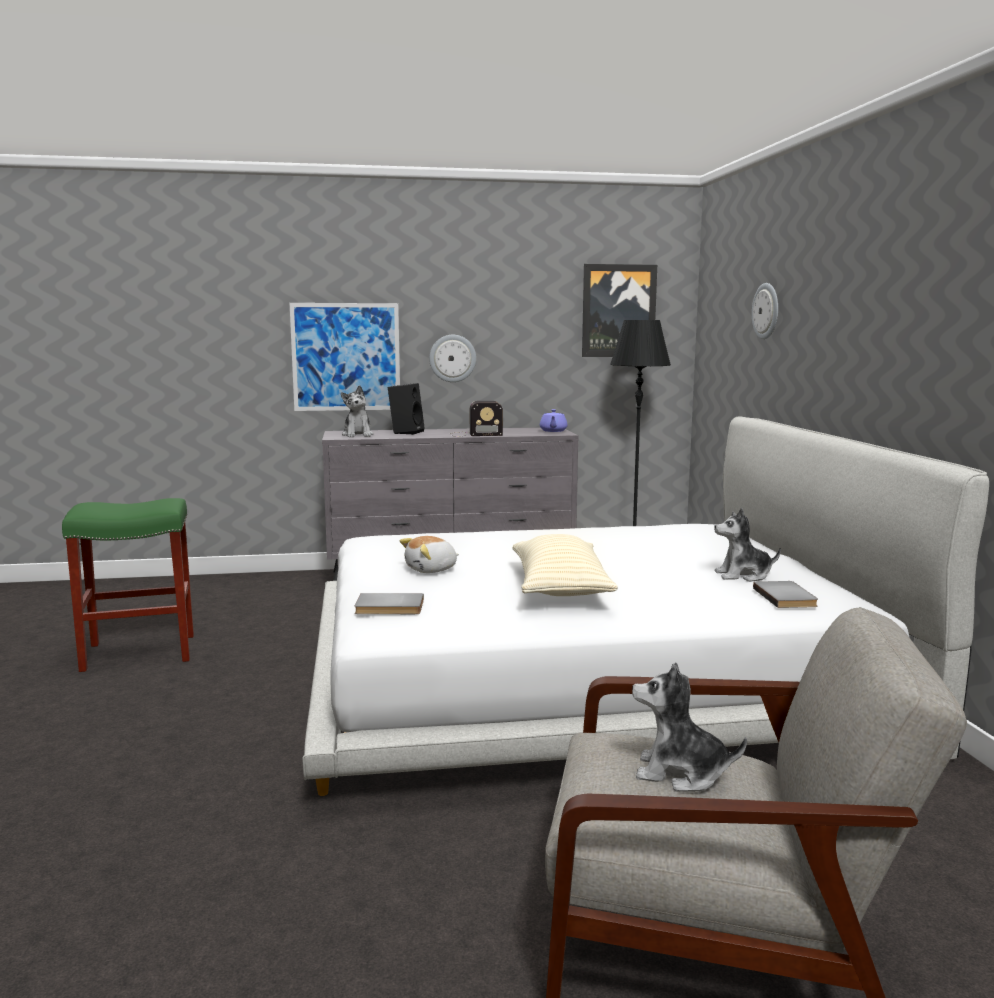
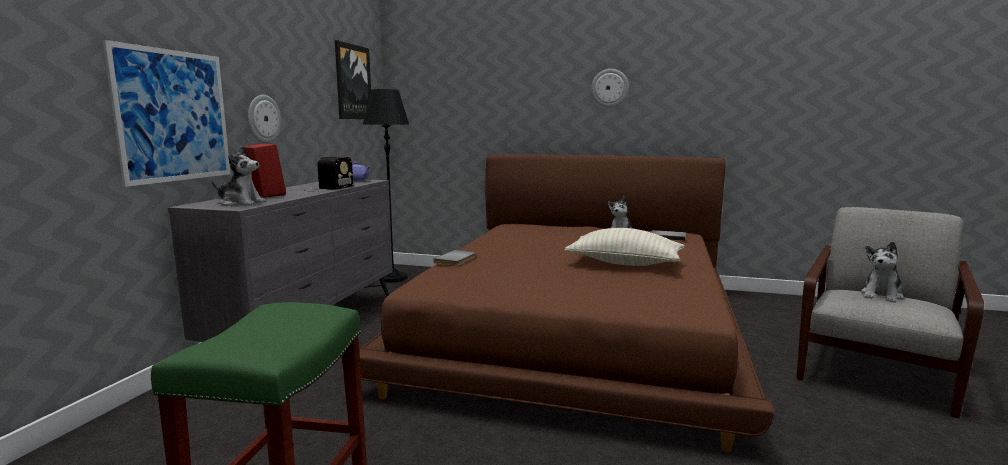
camera: 65 degrees left, 0 degrees up
white bed [302,416,989,796] -> brown bed [359,154,774,452]
grey book [355,593,424,614] -> grey book moved to [434,250,476,266]
black speaker [388,383,425,435] -> red speaker [243,143,286,198]
plush toy [400,536,459,573] -> none
wall clock [752,283,778,339] -> wall clock moved to [591,69,629,107]

